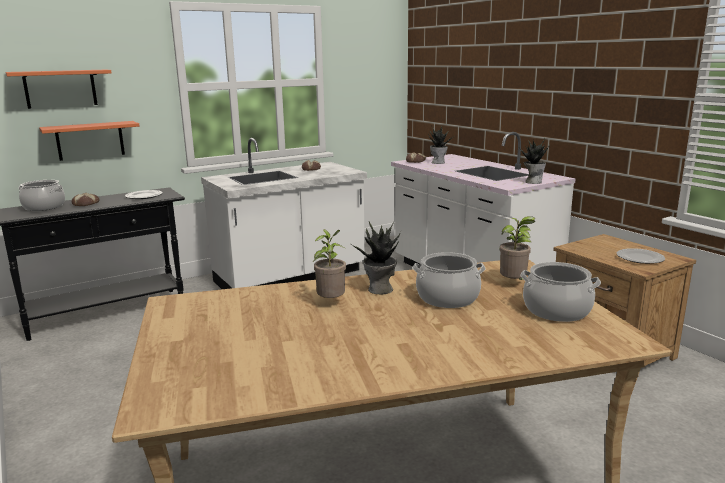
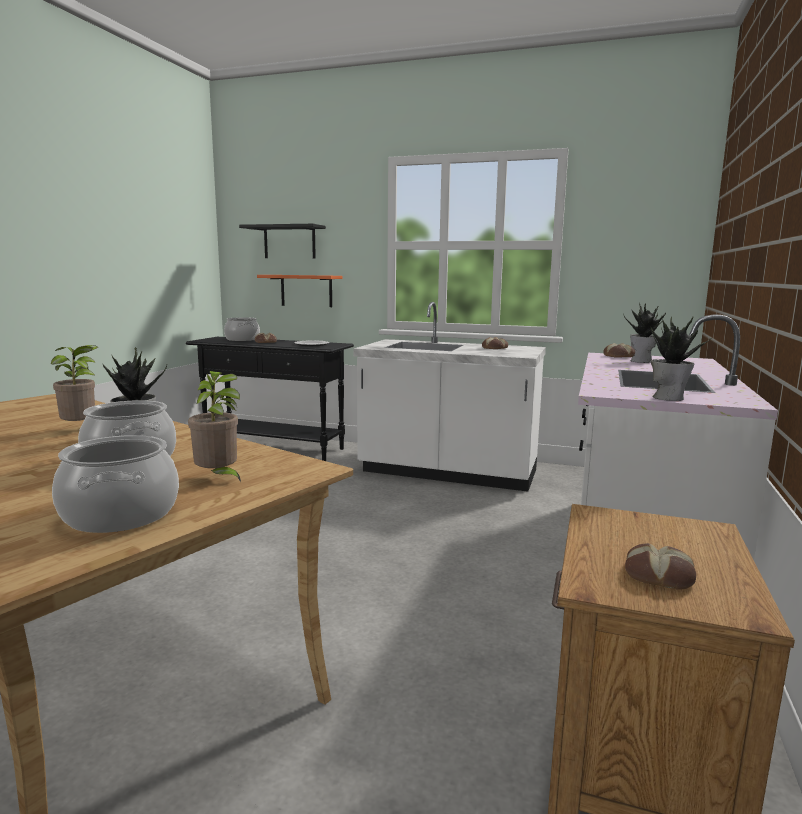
camera: 50 degrees right, 5 degrees down
orange shelf [5,70,112,109] -> black shelf [239,224,326,258]
plate [616,248,665,264] -> bread [625,543,696,590]

